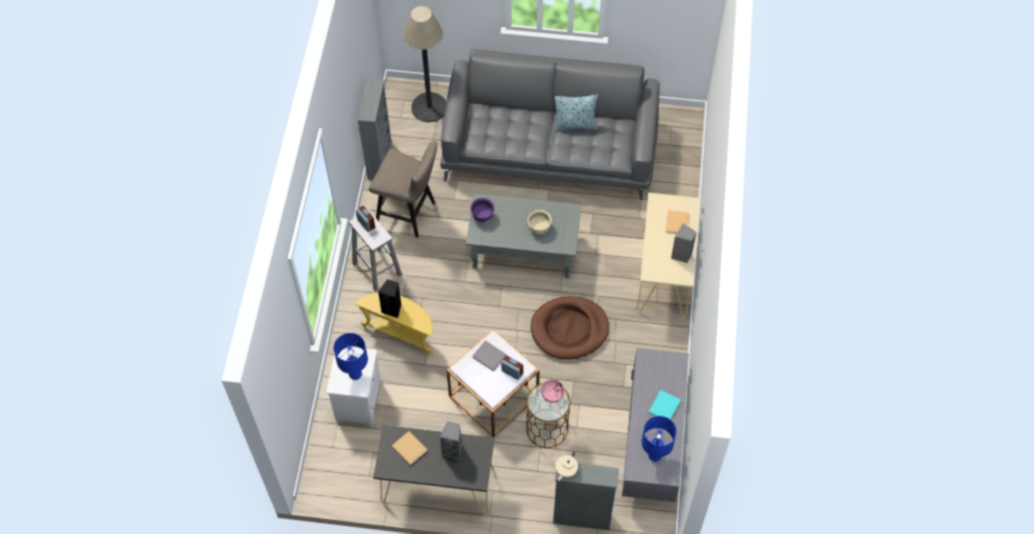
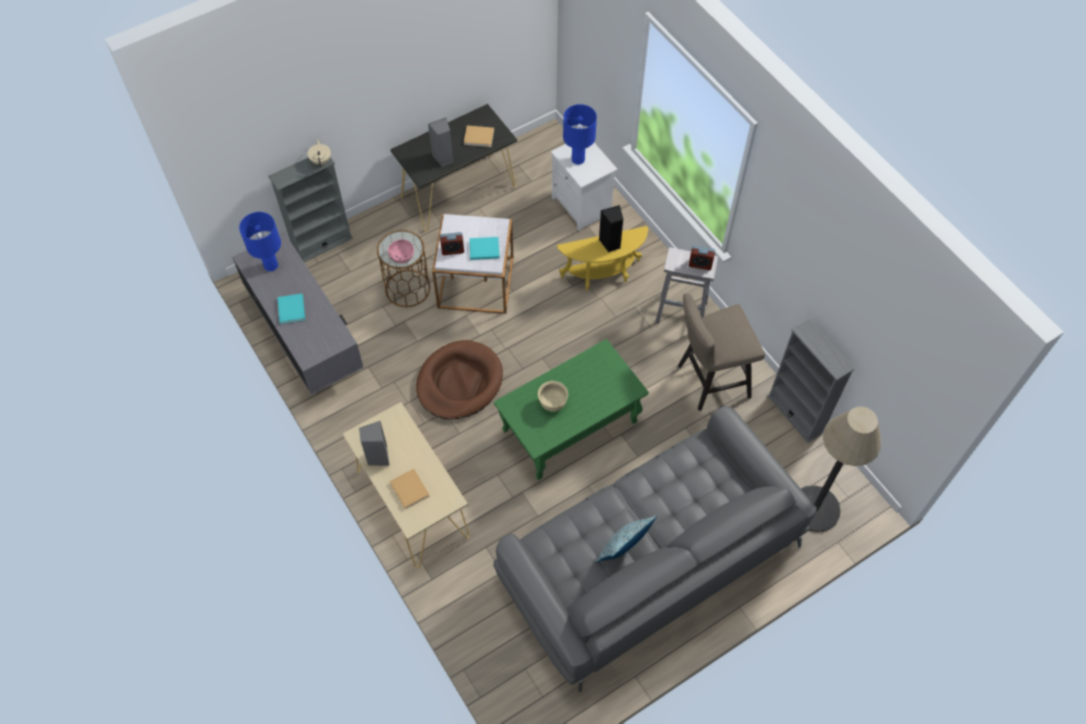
camera: 140 degrees right, 0 degrees up
grey coffee table [466,194,582,278] -> green coffee table [494,339,649,480]
purple bowl [470,198,495,222] -> none
grey book [472,341,507,372] -> turquoise book [469,237,500,260]

